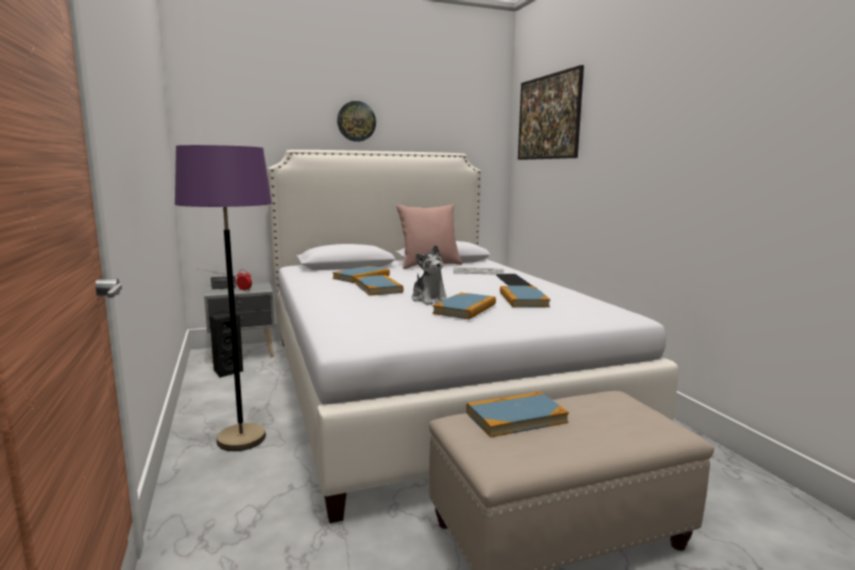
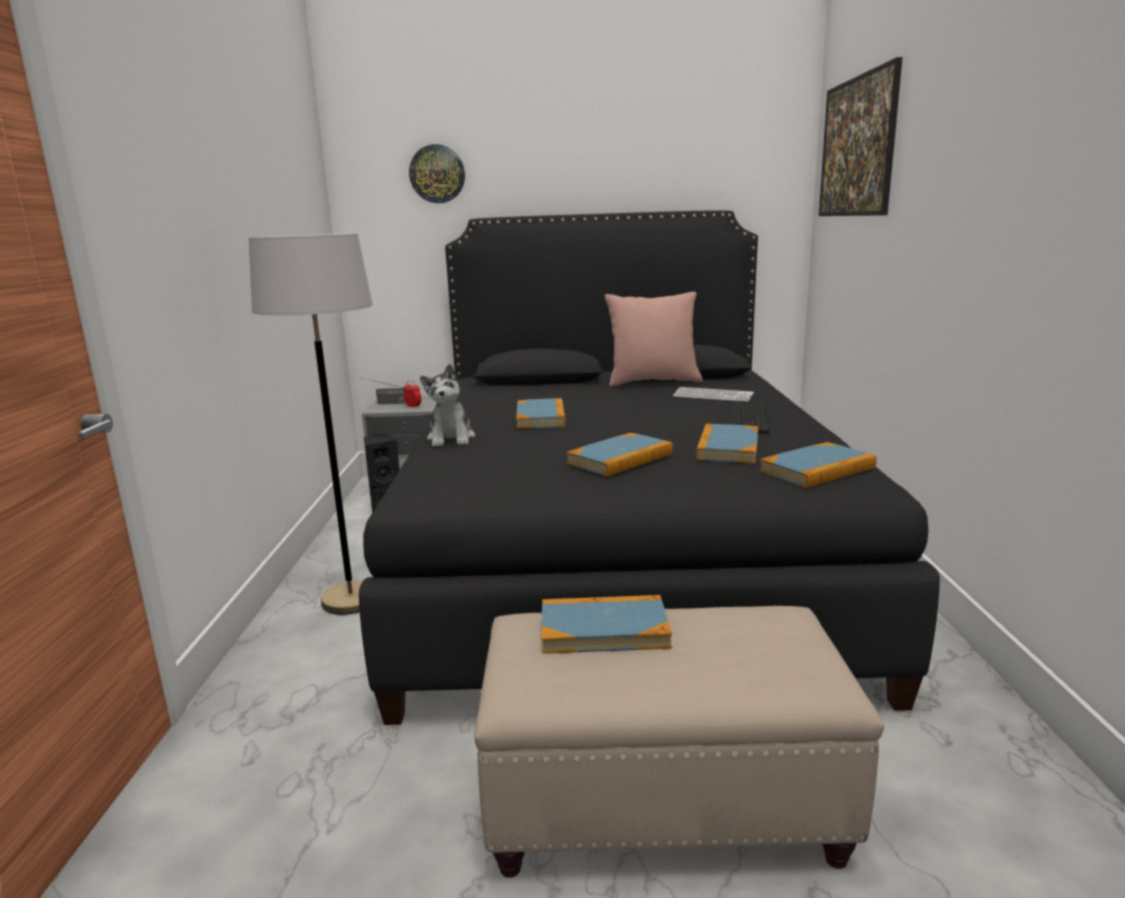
camera: 20 degrees right, 5 degrees up
purple floor lamp [175,145,272,451] -> grey floor lamp [249,234,373,615]
white bed [268,150,678,523] -> black bed [359,210,940,725]
book [332,266,390,283] -> book moved to [759,442,877,488]
wall clock [337,101,376,142] -> wall clock moved to [409,144,465,203]
plush toy [412,245,447,305] -> plush toy moved to [420,364,475,447]

